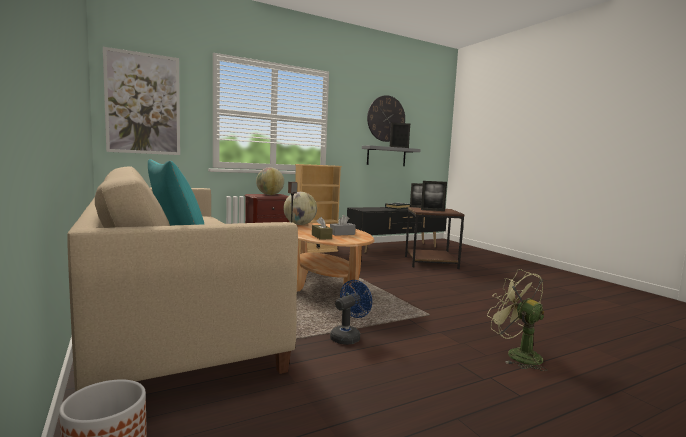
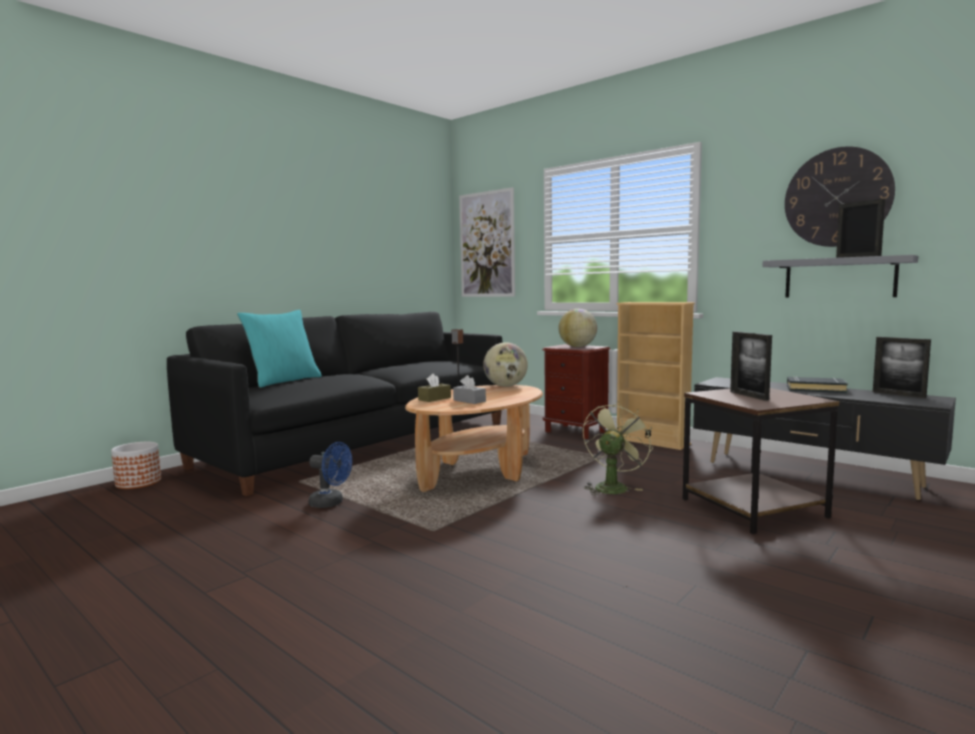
camera: 70 degrees right, 0 degrees up
beige sofa [67,166,298,391] -> black sofa [167,312,503,496]
green fan [487,269,547,371] -> green fan moved to [583,401,653,495]

